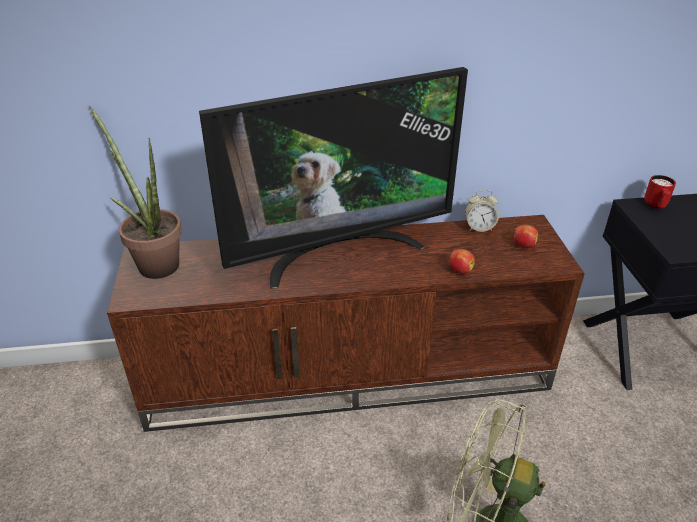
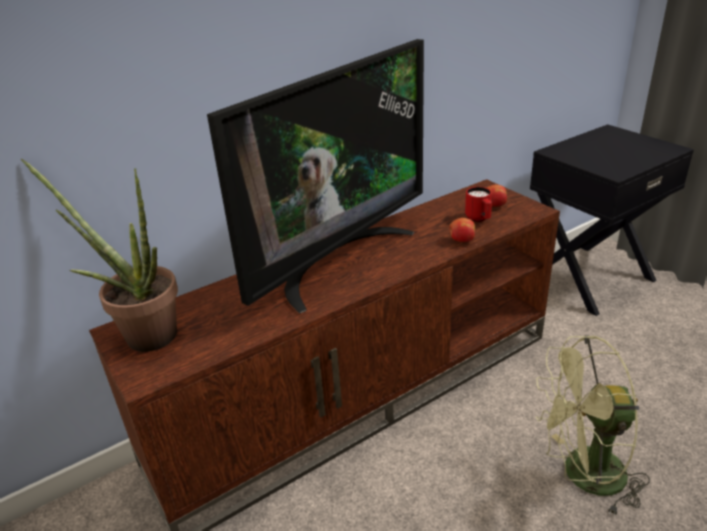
camera: 25 degrees left, 5 degrees down
alarm clock [465,190,499,232] -> none
red mug [644,175,676,209] -> red mug moved to [465,187,492,222]

